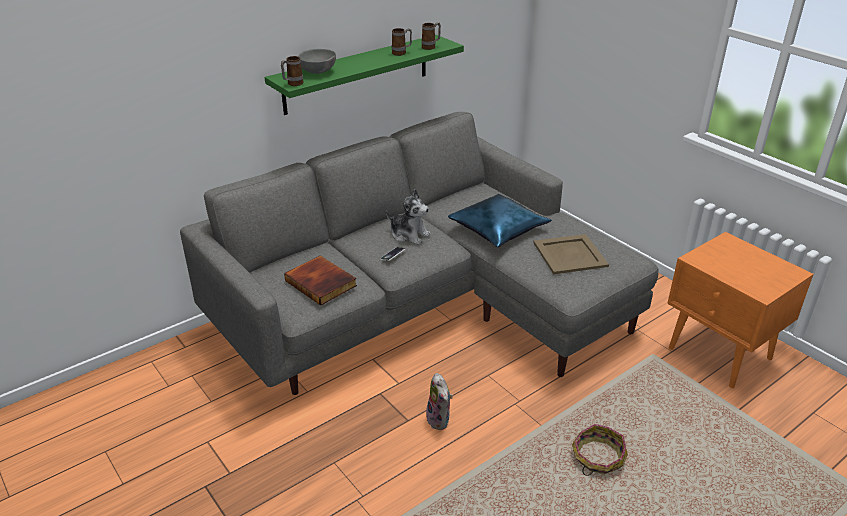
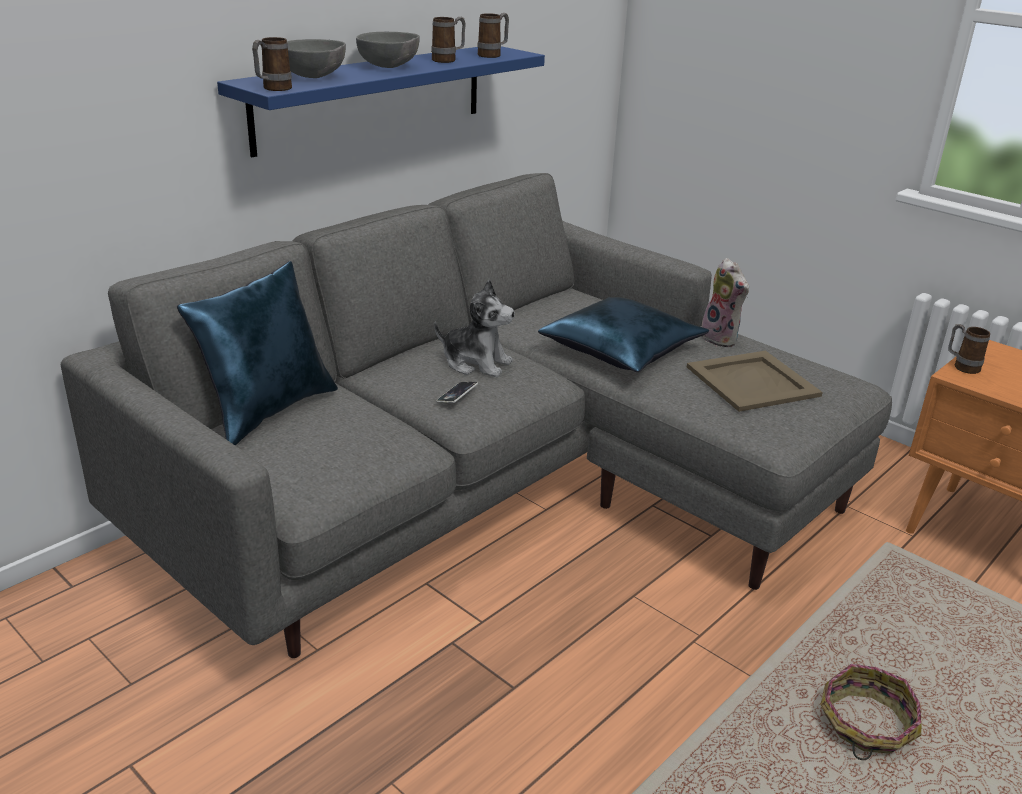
camera: 10 degrees left, 5 degrees down
green shelf [265,35,464,115] -> blue shelf [217,46,545,157]
book [284,255,357,306] -> none
plush toy [426,373,453,430] -> plush toy moved to [702,258,749,347]
none -> blue pillow [177,261,338,445]
none -> grey bowl [356,32,420,68]
none -> mug [948,324,990,374]

